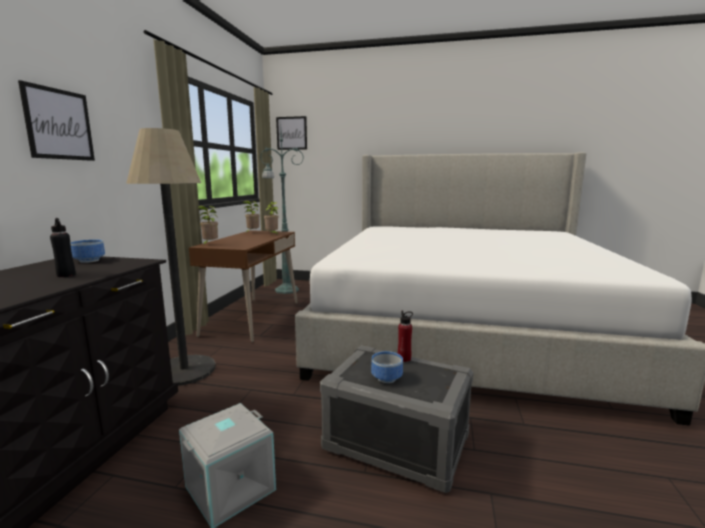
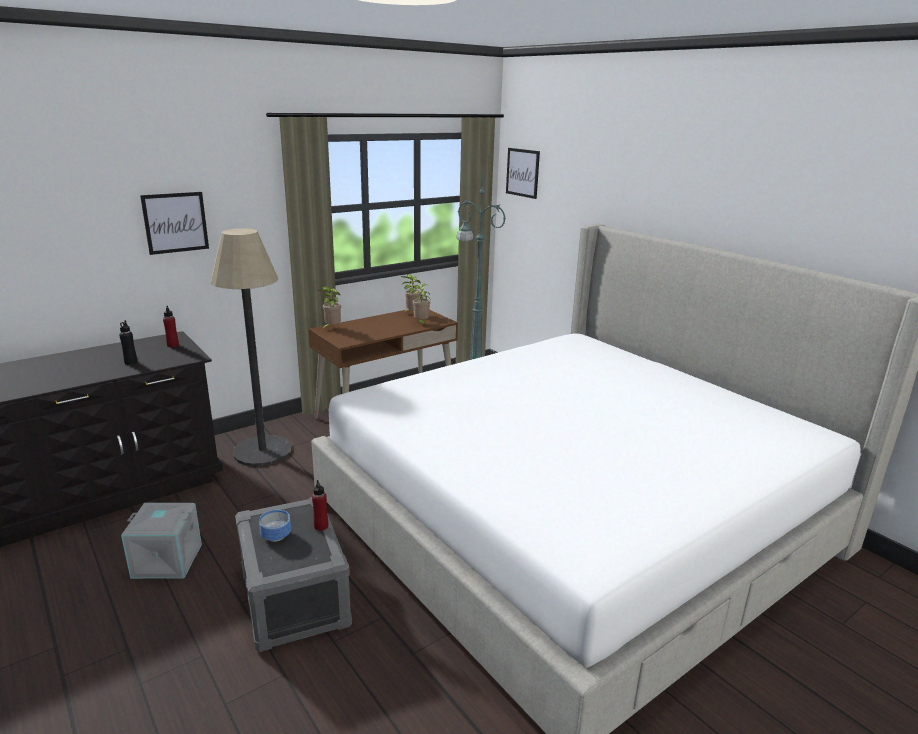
camera: 40 degrees right, 10 degrees up
bowl [70,240,105,263] -> red bottle [163,306,179,347]

